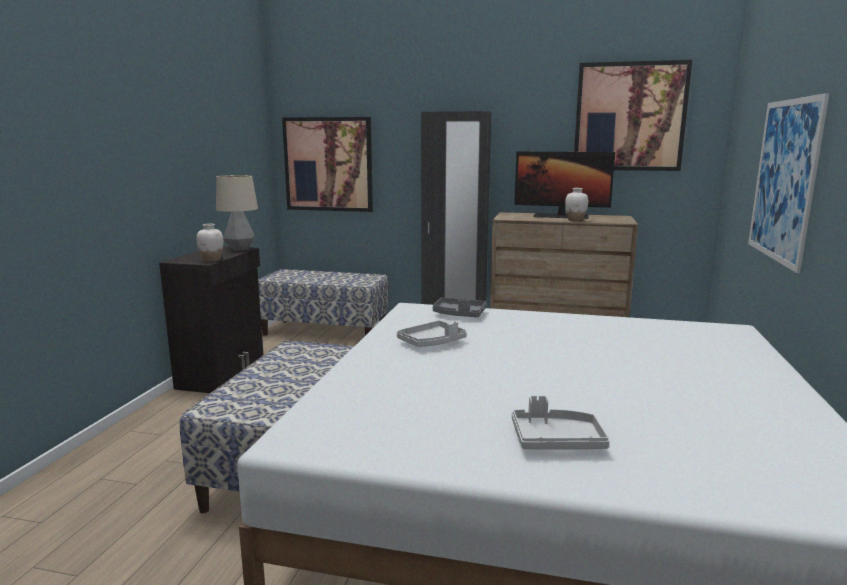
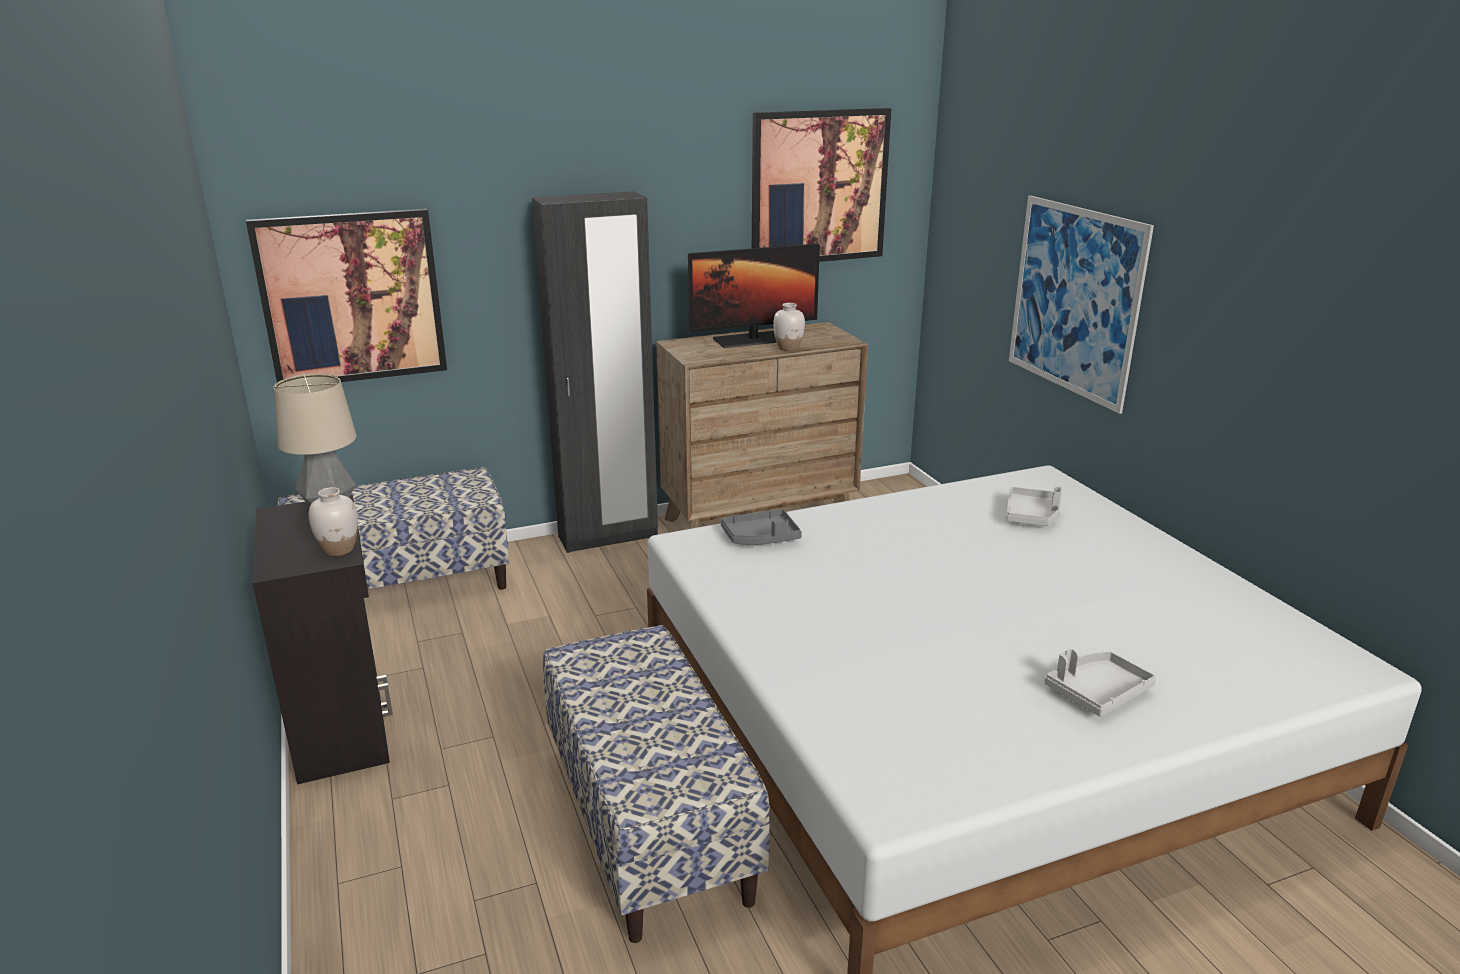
camera: 35 degrees left, 10 degrees up
grey tray [397,320,467,347] -> grey tray moved to [1006,486,1062,526]

